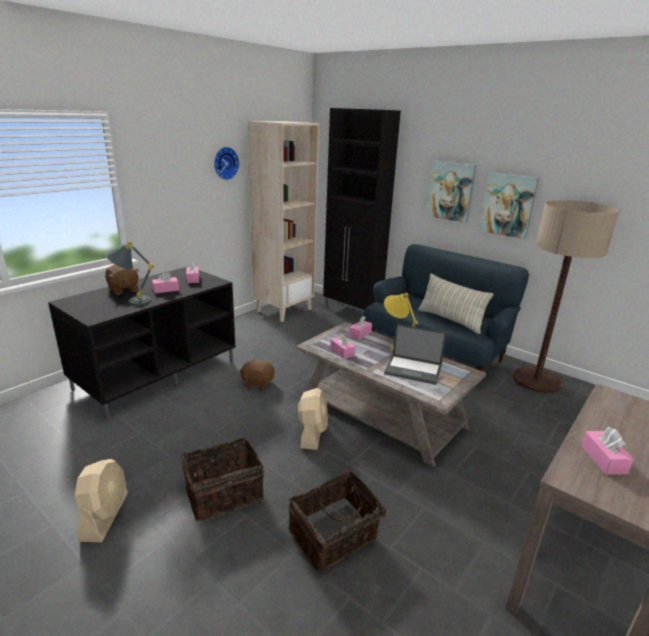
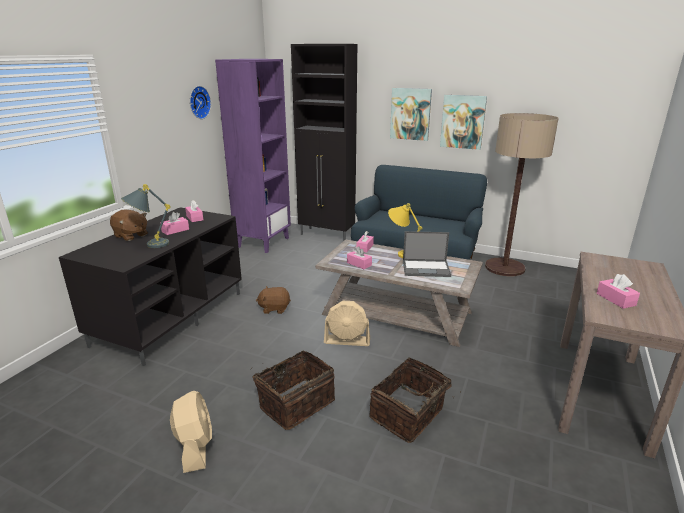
camera: 15 degrees left, 0 degrees up
beige bookcase [248,121,319,322] -> purple bookcase [215,59,291,253]
beige fan [298,388,328,450] -> beige fan turned 105 degrees clockwise [324,301,370,346]
pillow [418,274,494,334] -> none

